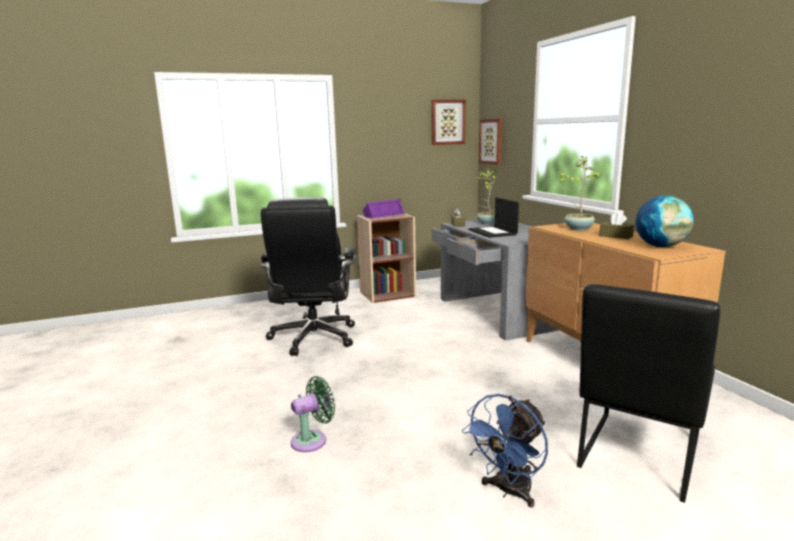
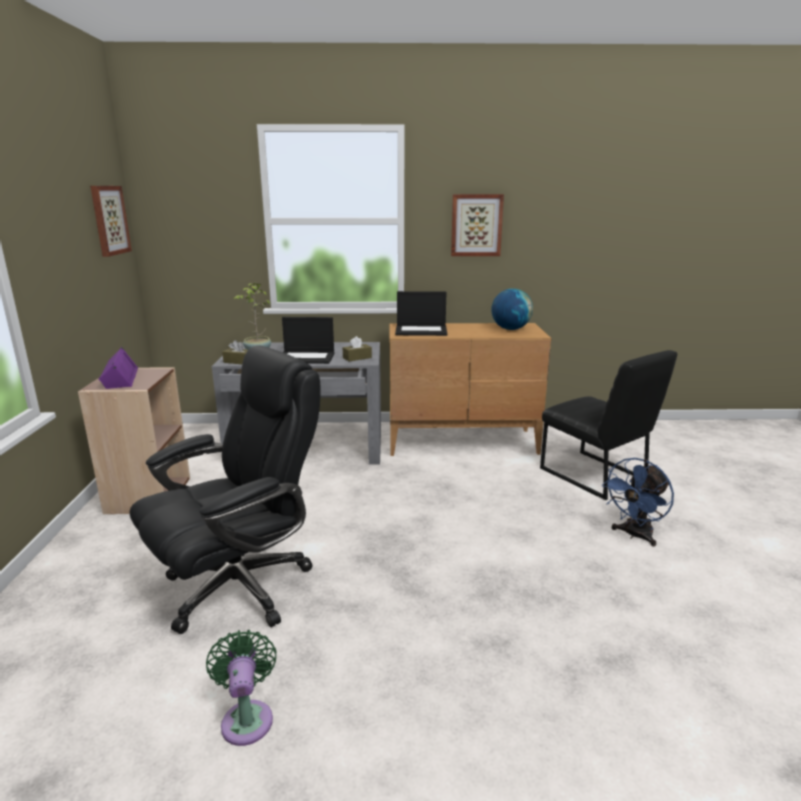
camera: 70 degrees left, 5 degrees up
black office chair [261,197,355,356] -> black office chair turned 60 degrees counterclockwise [130,345,321,634]
green fan [291,376,335,452] -> green fan moved to [206,630,277,746]
blue fan [462,394,548,508] -> blue fan turned 75 degrees clockwise [602,458,674,547]
picture [479,119,502,165] -> picture moved to [451,194,504,256]
potted plant [556,156,601,231] -> laptop [395,291,447,336]
brown tissue box [599,212,634,239] -> brown tissue box moved to [343,336,372,361]

